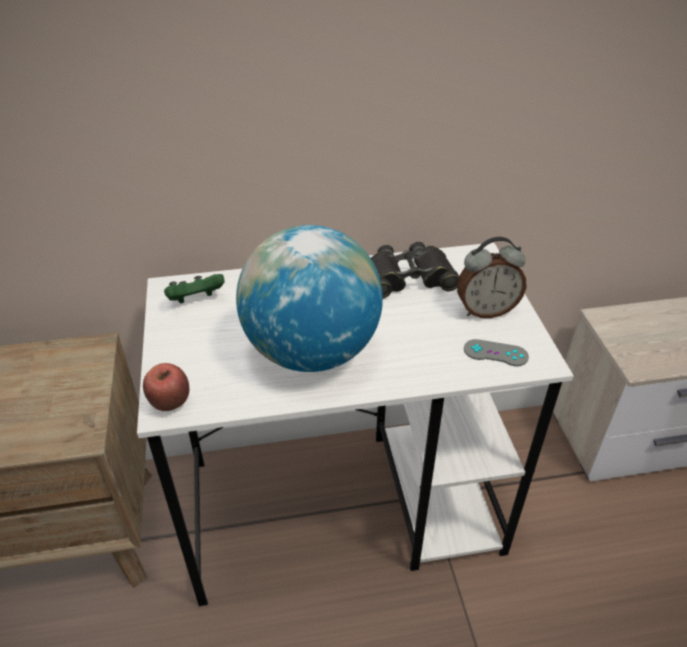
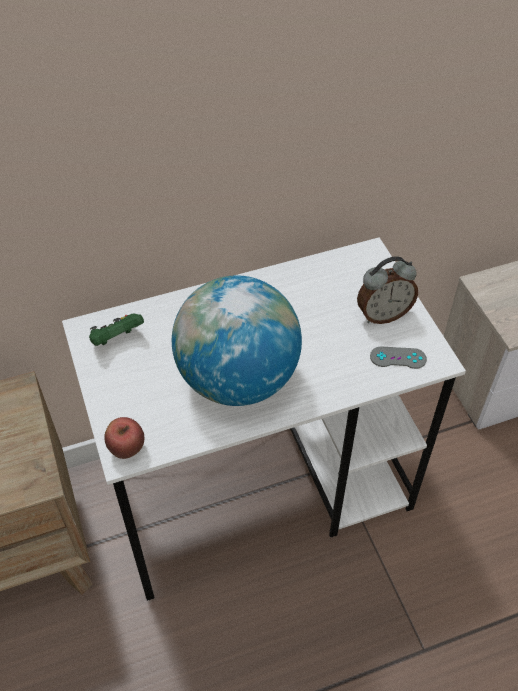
camera: 10 degrees left, 10 degrees up
black binoculars [371,242,459,299] -> none

